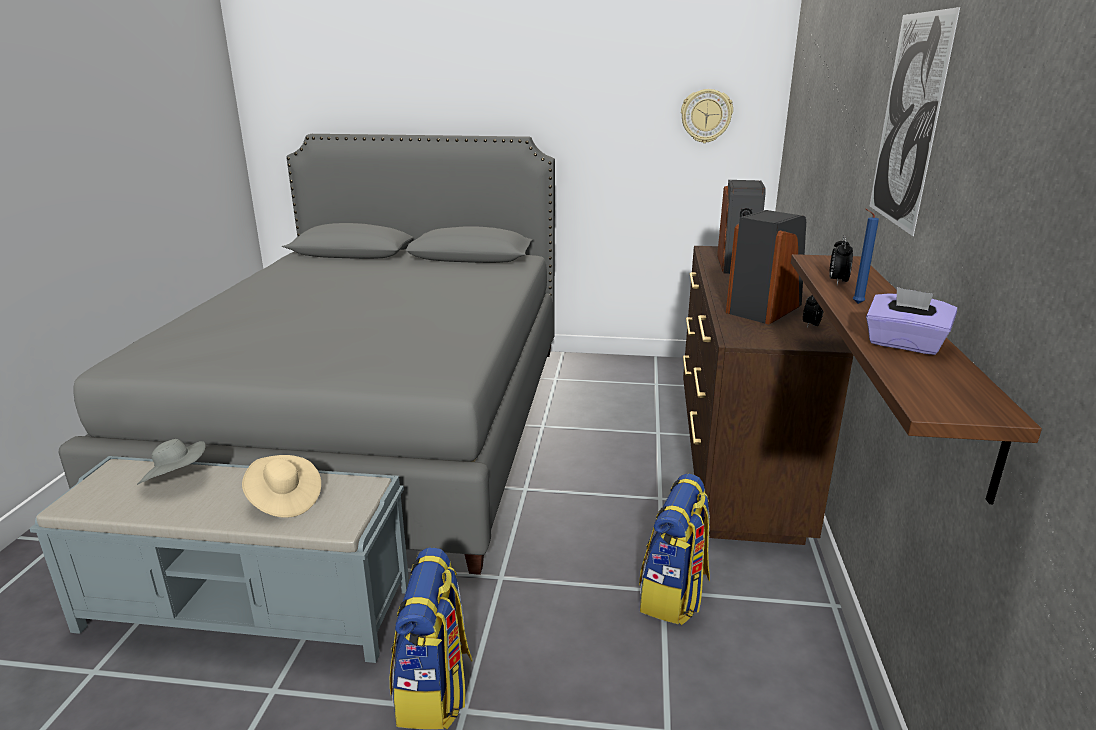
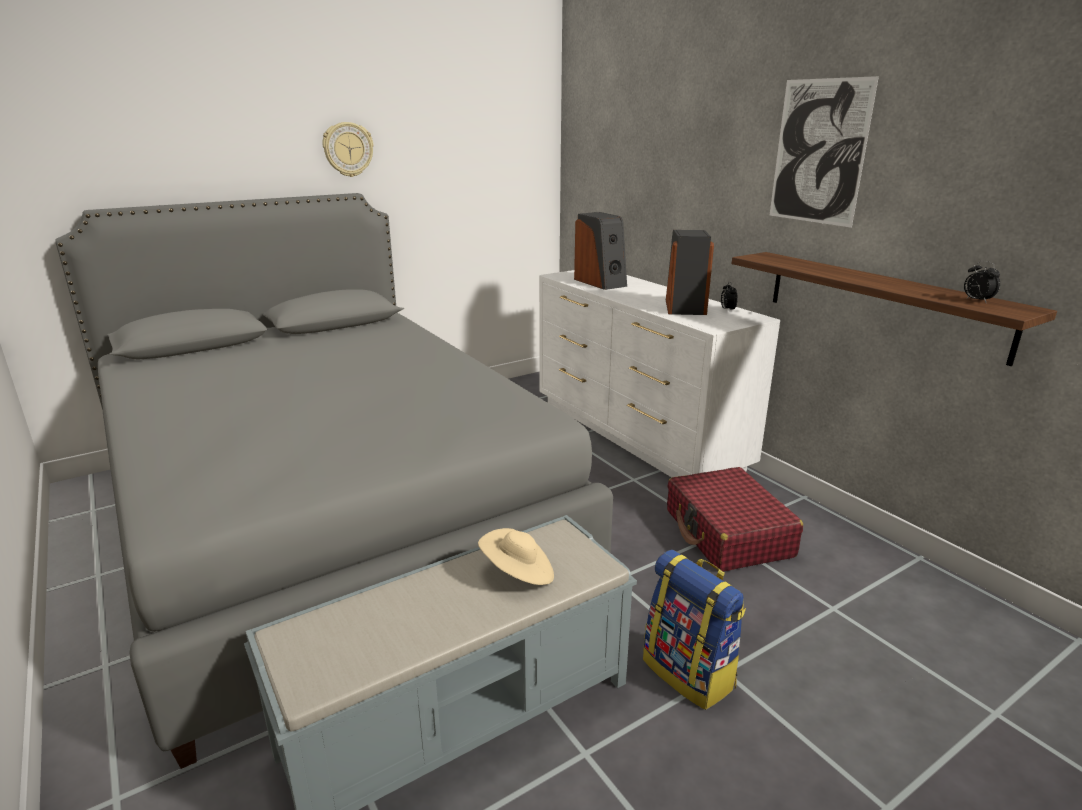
camera: 40 degrees left, 0 degrees up
grey hat [137,439,206,485] -> none
backpack [639,473,710,625] -> red suitcase [667,467,803,572]
wall clock [681,89,733,143] -> wall clock moved to [322,122,374,177]
brown dresser [683,246,853,545] -> white dresser [539,270,780,477]
alarm clock [829,235,853,285] -> alarm clock moved to [964,261,1000,302]
blue candle [853,208,879,304] -> none
purple tissue box [866,287,958,355] -> none

